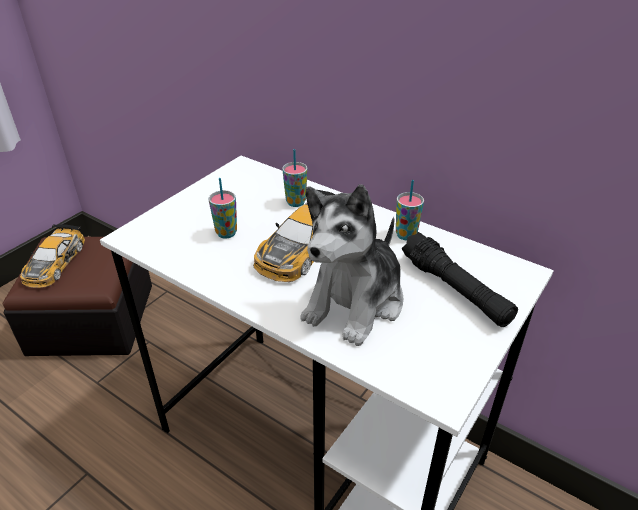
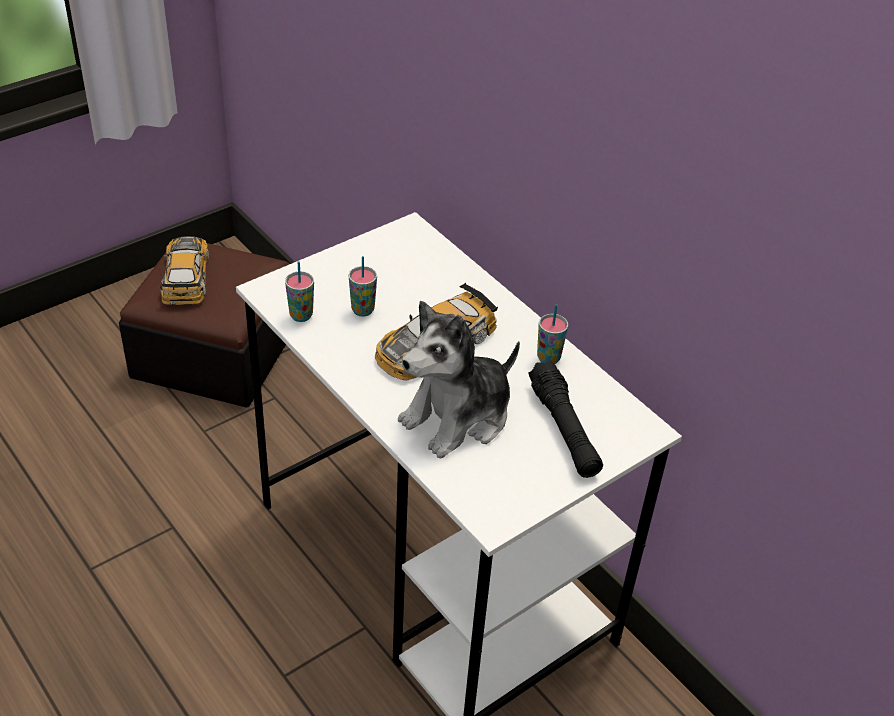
camera: 15 degrees right, 5 degrees up
toy car [20,224,85,288] -> toy car turned 150 degrees clockwise [160,236,209,305]
cup [282,149,308,207] -> cup moved to [285,261,314,322]

